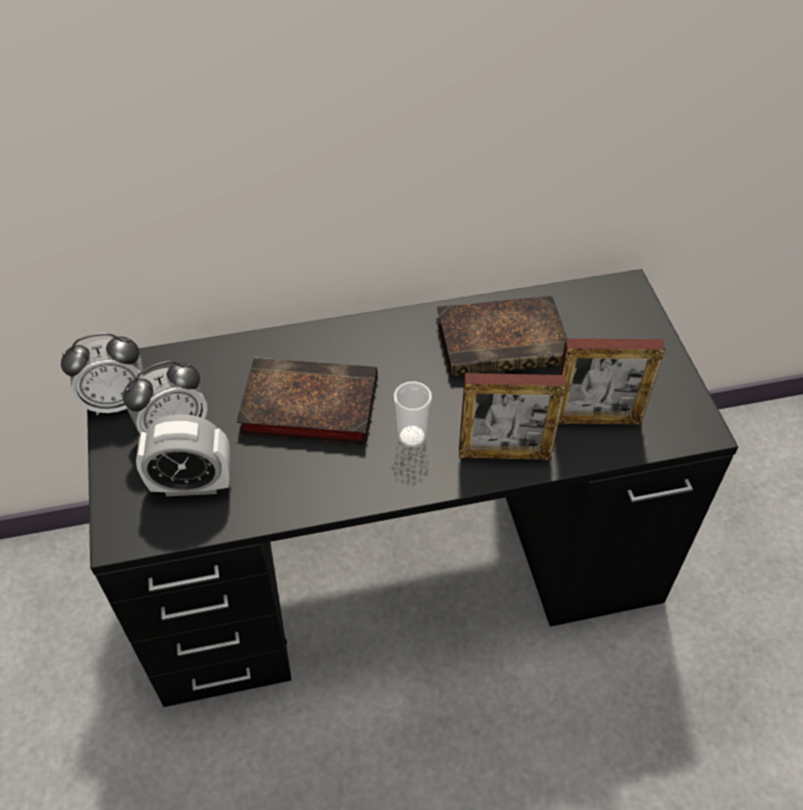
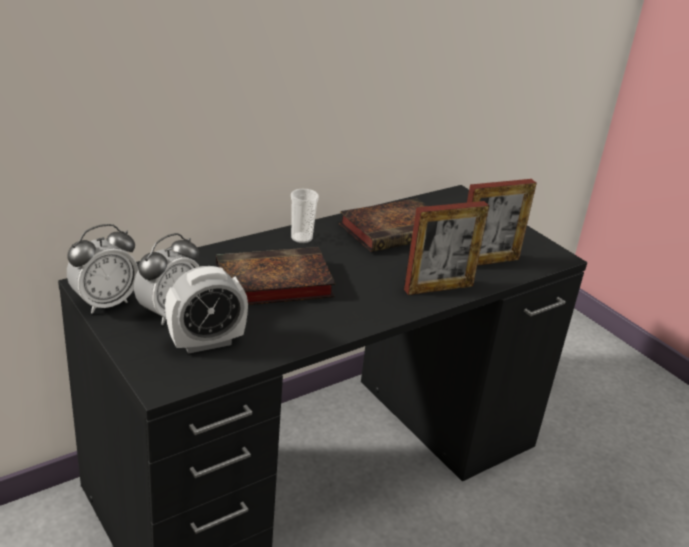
camera: 25 degrees left, 20 degrees down
cup [393,381,432,447] -> cup moved to [291,189,319,243]

